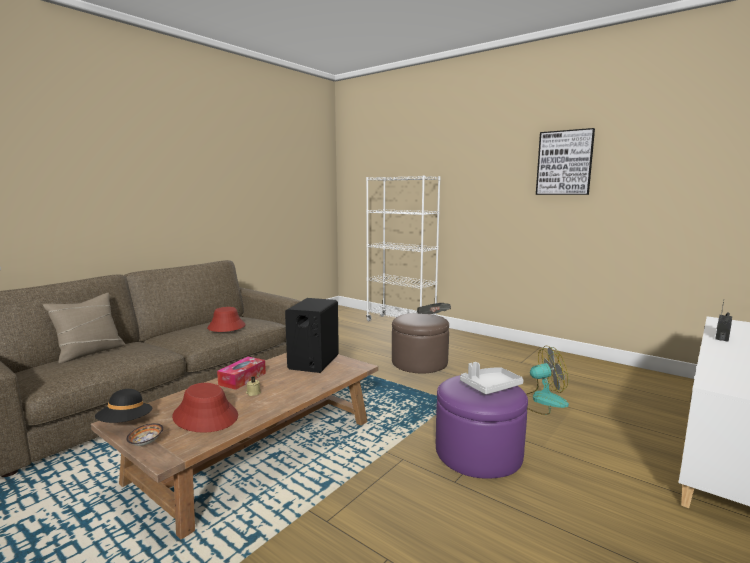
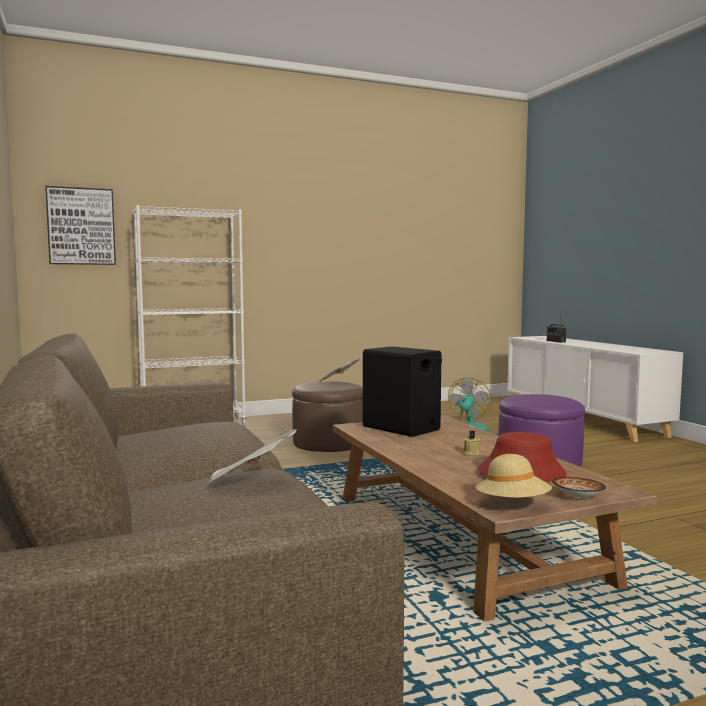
camera: 60 degrees left, 5 degrees down
beige pillow [43,293,125,364] -> none
black hat [95,389,152,423] -> beige hat [475,454,552,498]
red hat [207,307,245,332] -> none
tissue box [217,357,266,390] -> none
grey tray [460,362,524,394] -> none
picture [536,128,595,195] -> picture moved to [45,186,116,265]
none -> newspaper [209,429,297,482]

